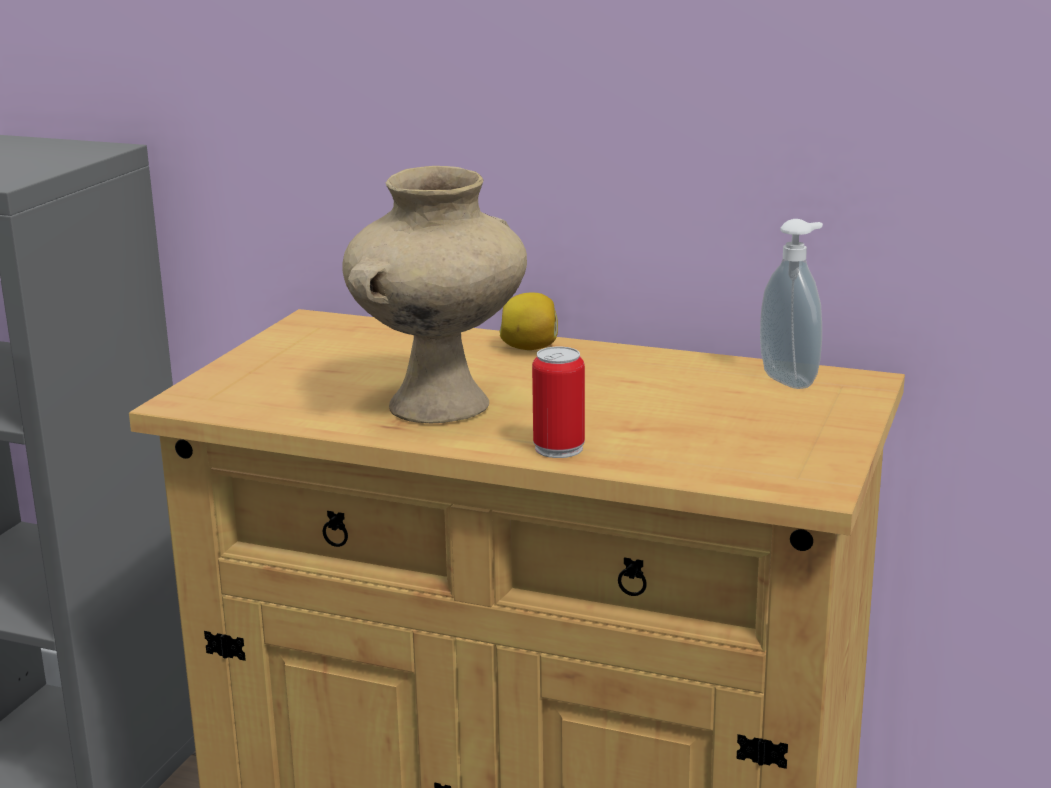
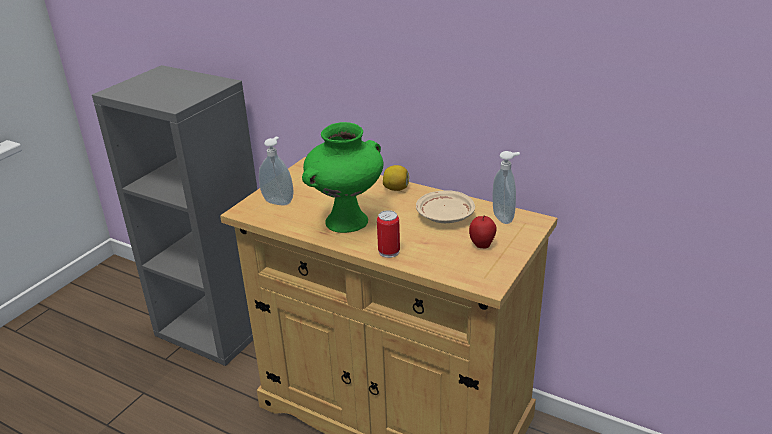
camera: 10 degrees right, 10 degrees up
beige vase [342,166,527,423] -> green vase [302,122,383,233]
none -> soap dispenser [259,137,294,205]
none -> beige plate [416,190,475,223]
none -> apple [469,215,497,248]

